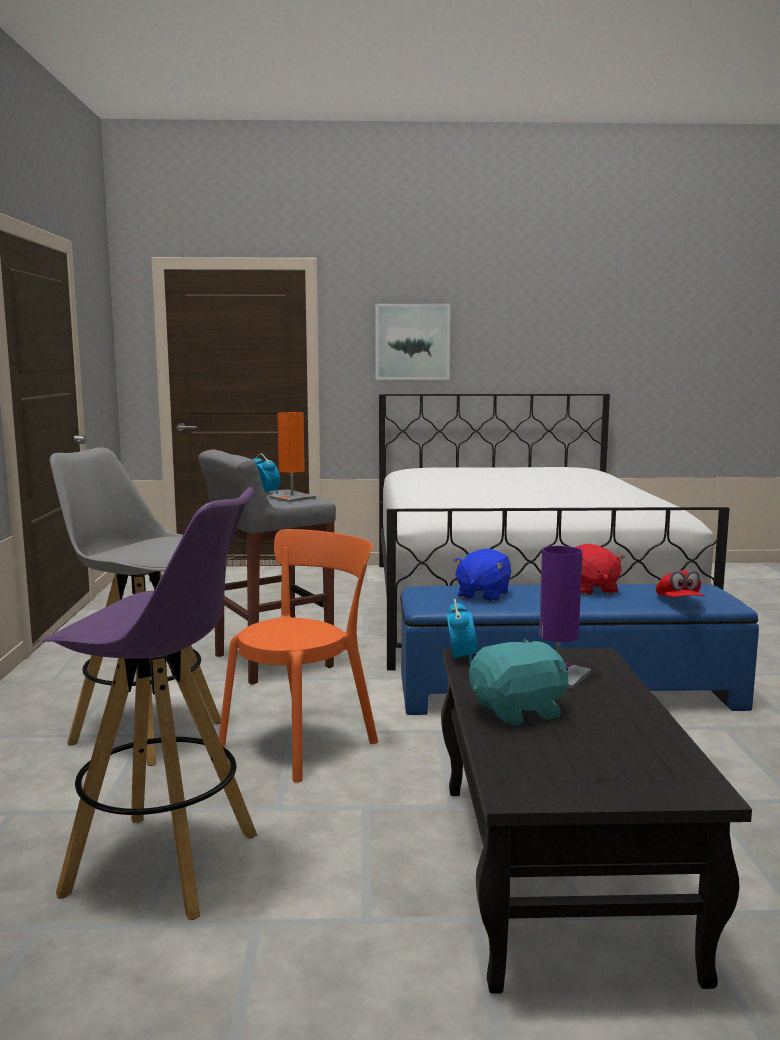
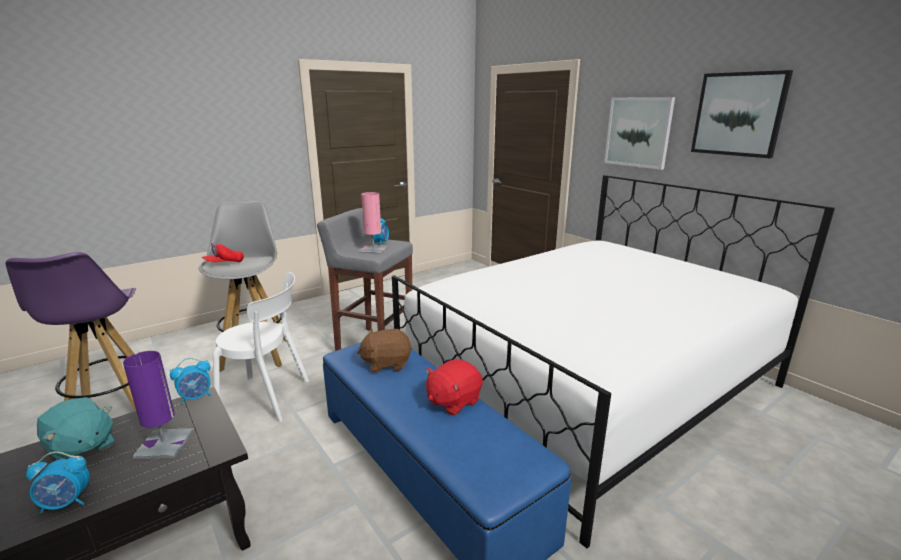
camera: 55 degrees right, 10 degrees up
orange chair [219,529,378,783] -> white chair [213,272,309,422]
orange table lamp [269,412,316,502] -> pink table lamp [359,192,388,254]
blue plush toy [453,549,511,602] -> brown plush toy [357,329,412,373]
red cap [656,571,705,597] -> red cap moved to [202,243,244,262]
none -> alarm clock [26,451,90,513]
none -> picture [691,70,793,158]

